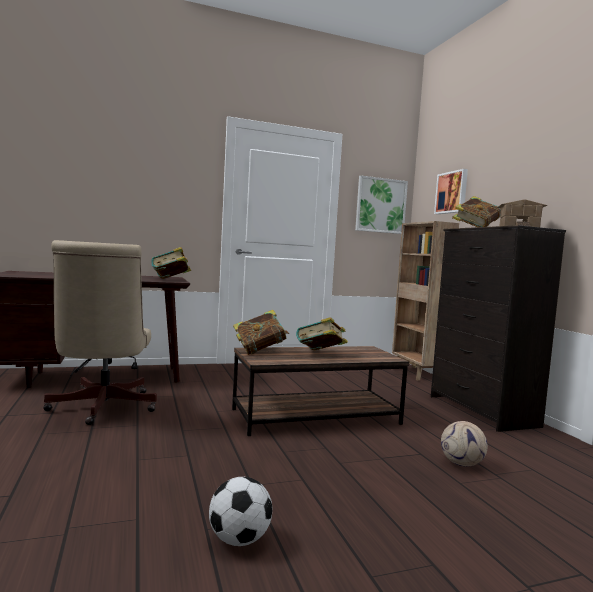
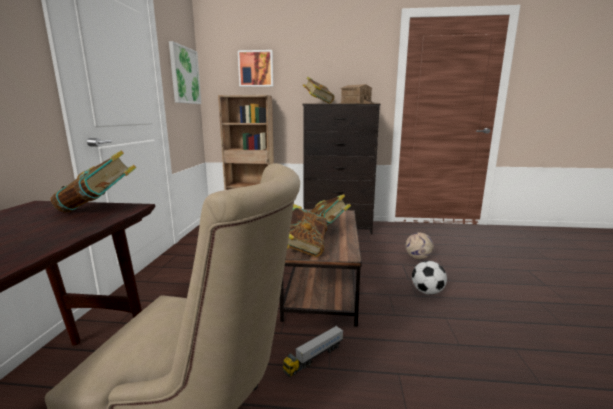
camera: 65 degrees left, 10 degrees up
football [209,477,272,546] -> football moved to [412,261,447,295]
none -> toy truck [283,326,343,377]

